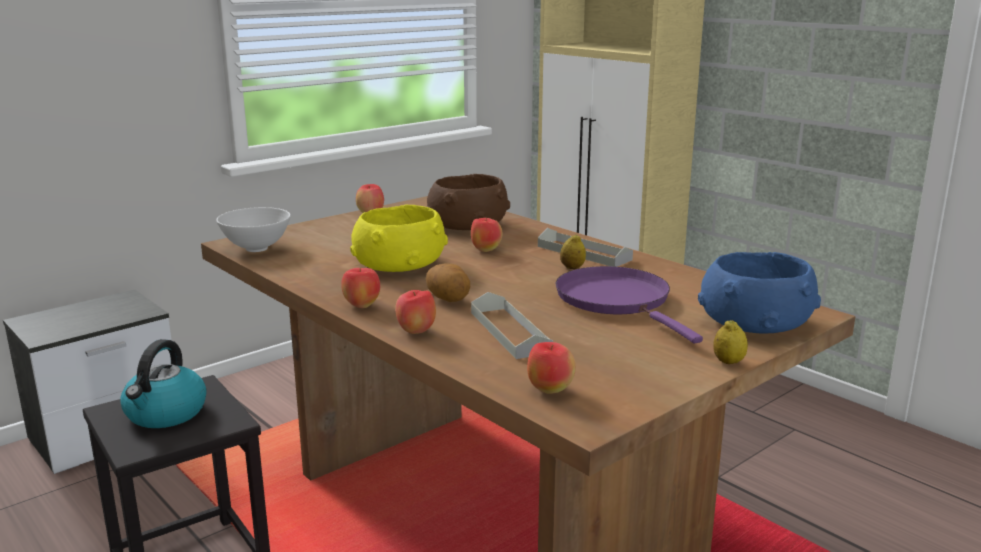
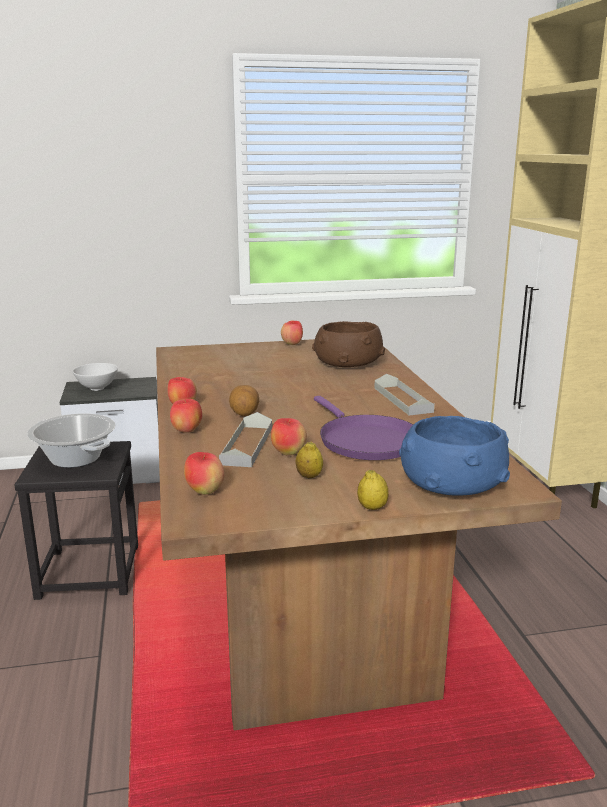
camera: 30 degrees right, 0 degrees up
kettle [120,339,207,428] -> cooking pot [27,414,116,468]
white bowl [216,207,291,252] -> white bowl moved to [73,363,118,391]
yellow bowl [350,205,448,272] -> none
apple [471,218,503,252] -> apple moved to [271,418,307,455]
purple frying pan [556,266,703,343] -> purple frying pan turned 150 degrees clockwise [314,396,413,460]
lemon [560,234,586,269] -> lemon moved to [296,441,323,478]

